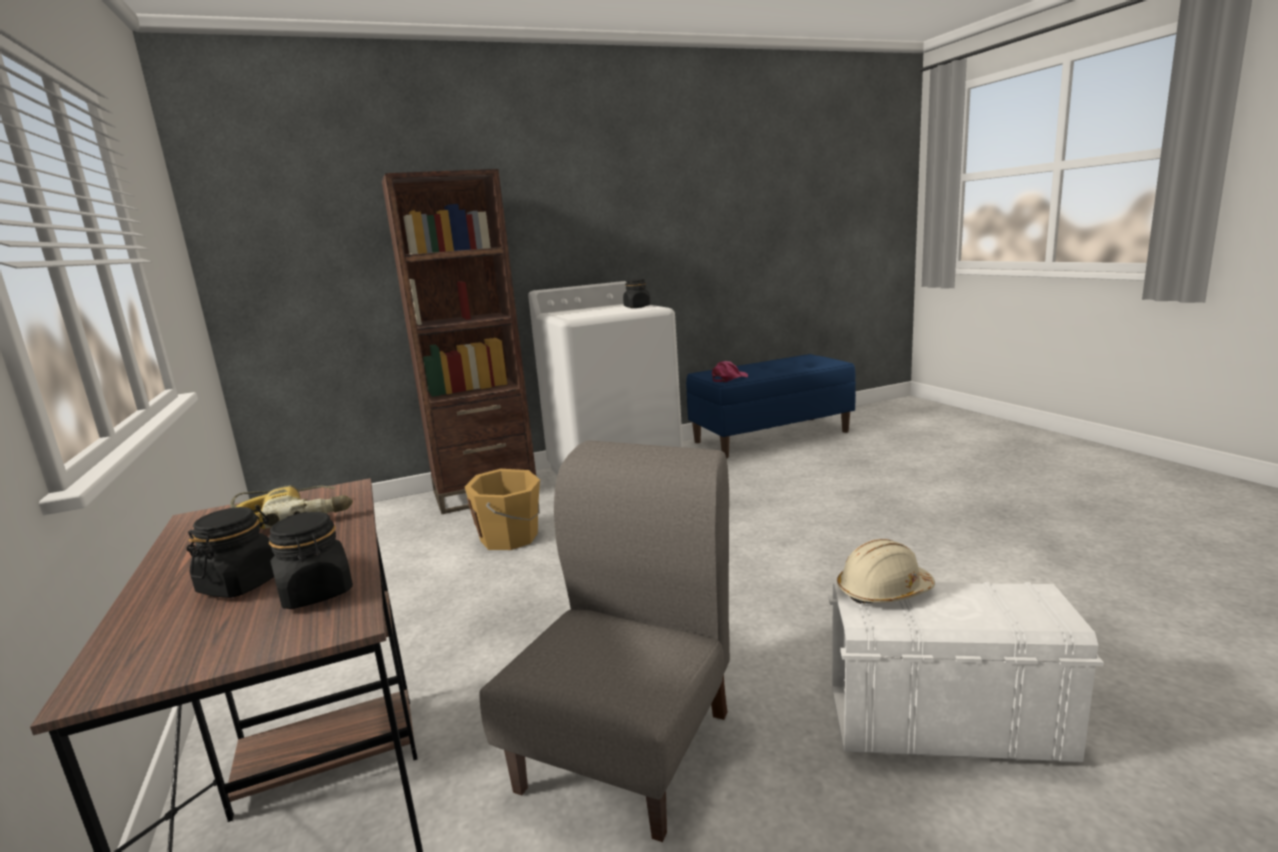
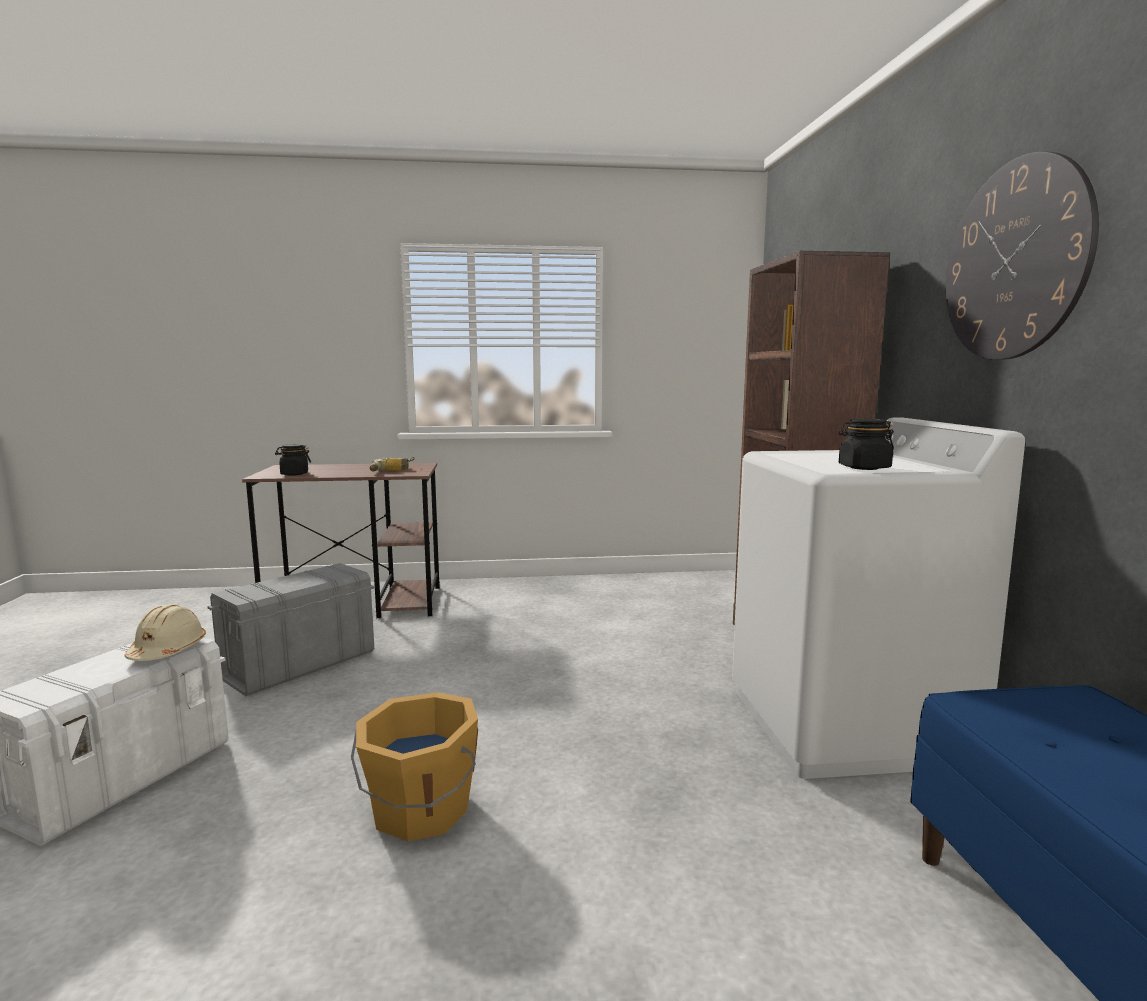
camera: 105 degrees right, 5 degrees down
black jar [187,507,274,598] -> none
orange bucket [465,469,540,550] -> orange bucket moved to [351,692,478,841]
grey chair [479,440,730,842] -> grey storage box [207,563,374,696]
pink cap [712,361,748,382] -> none
none -> wall clock [946,151,1099,360]

